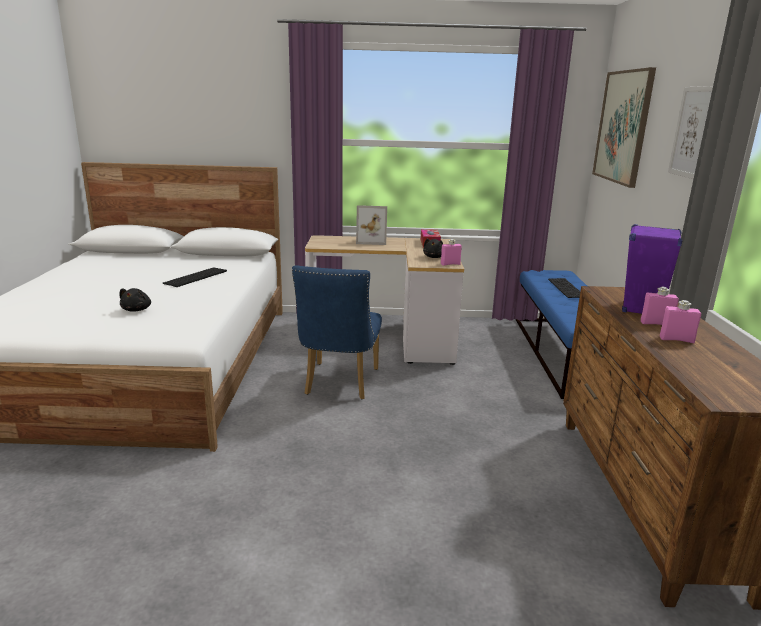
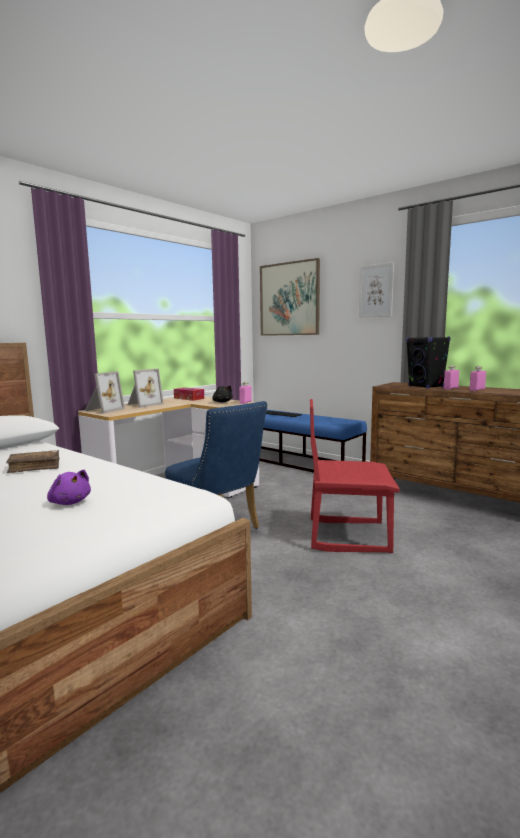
camera: 50 degrees left, 10 degrees down
black plush toy [119,288,151,312] -> purple plush toy [47,470,91,505]
keyboard [163,267,227,287] -> brown book [6,450,59,473]
purple speaker [622,224,683,314] -> black speaker [406,337,450,388]
none -> picture frame [85,371,125,414]
none -> red chair [310,399,400,553]

